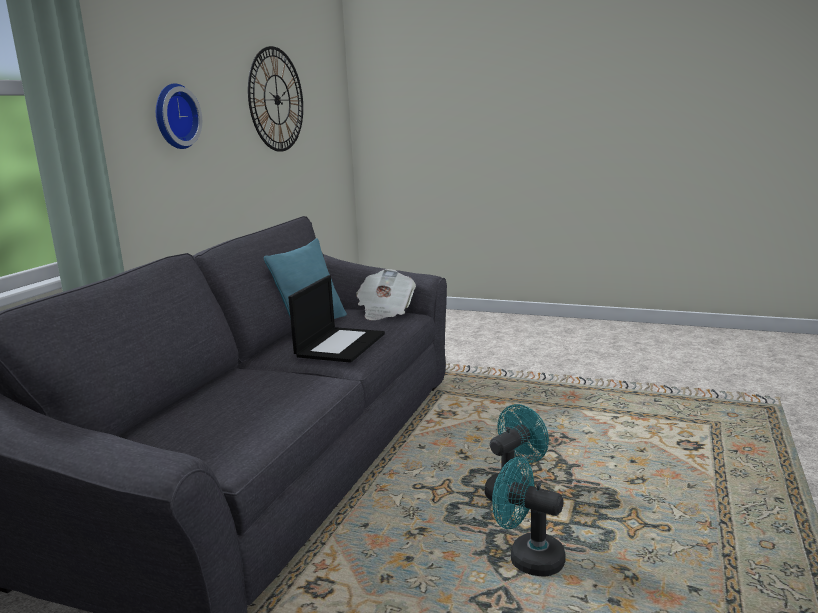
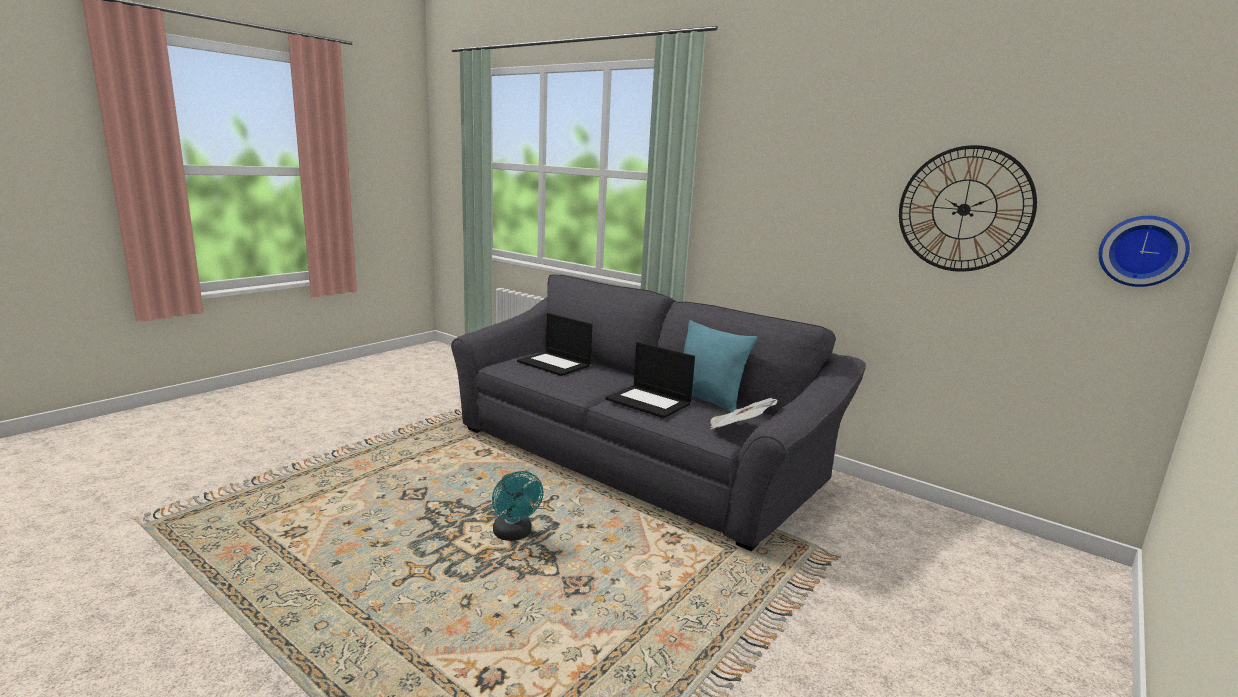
camera: 105 degrees right, 0 degrees up
wall clock [156,83,202,149] -> wall clock moved to [1099,216,1190,287]
turquoise fan [492,457,566,577] -> none
none -> laptop [517,313,592,376]

